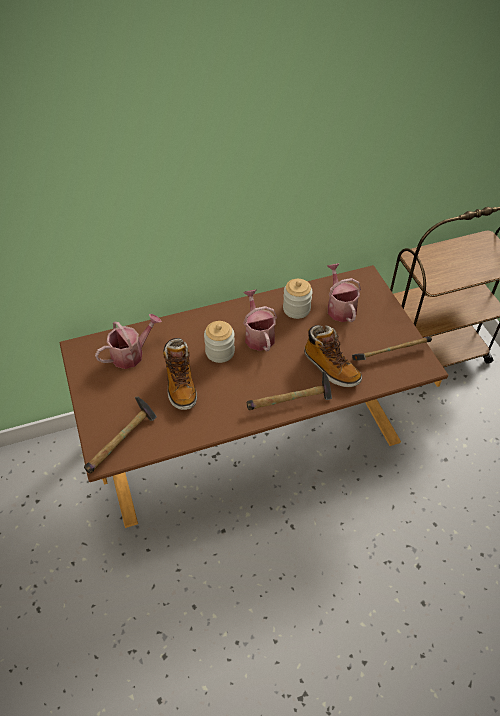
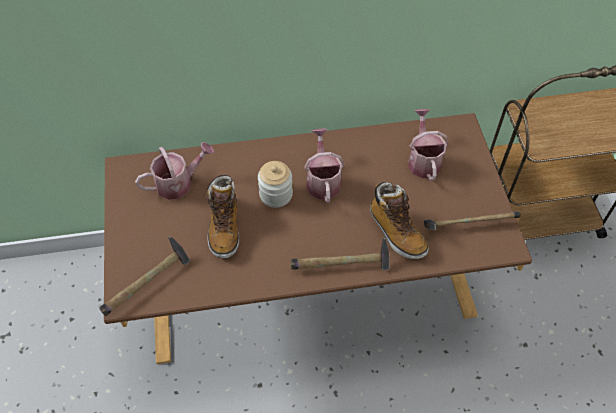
camera: 10 degrees right, 5 degrees up
jar [283,279,313,319] -> none

